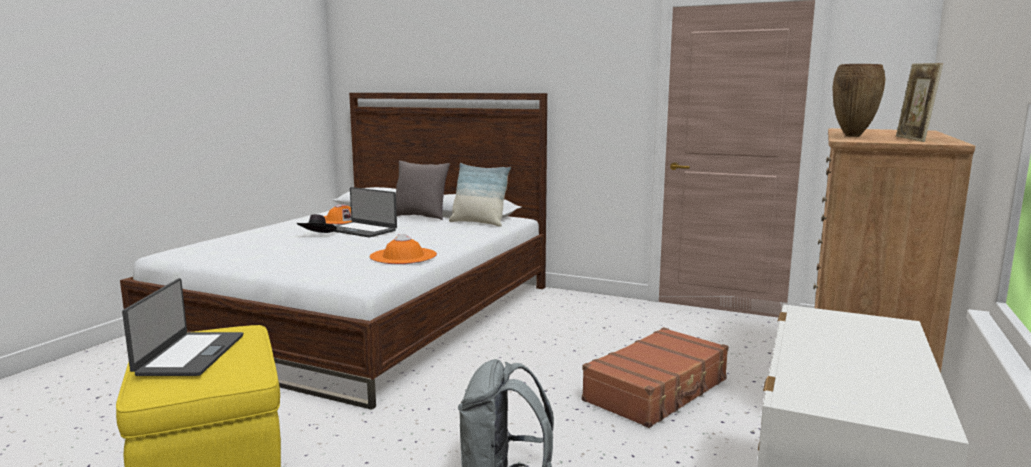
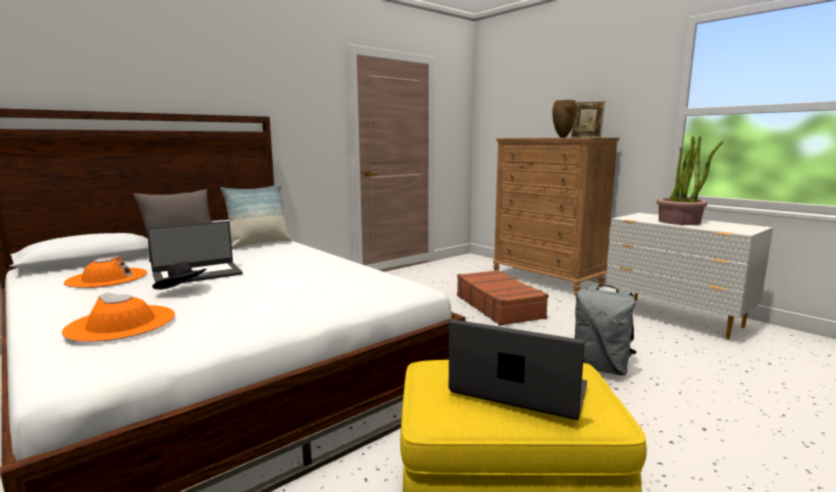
camera: 65 degrees left, 0 degrees up
orange hat [370,234,437,264] -> orange hat moved to [62,293,175,342]
none -> potted plant [656,136,723,225]

